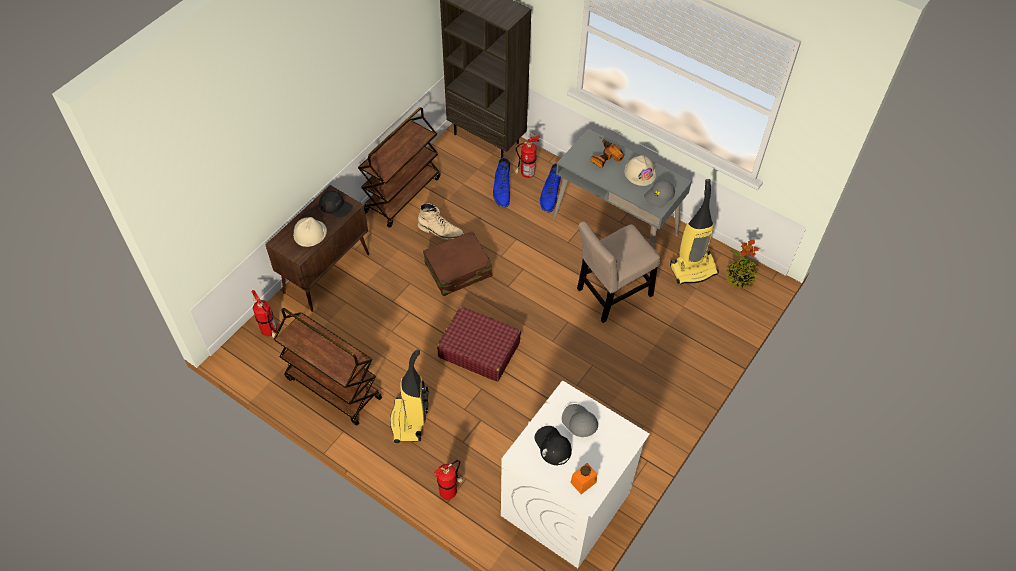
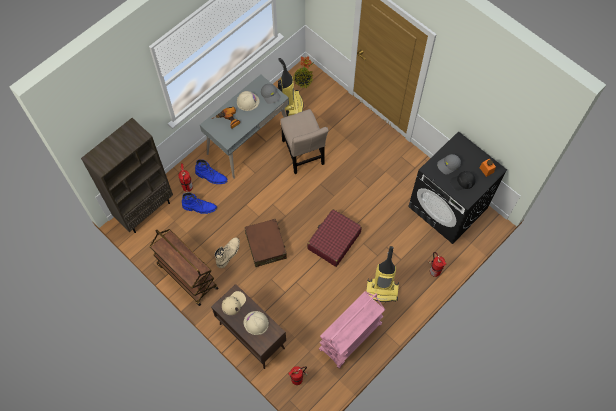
camera: 80 degrees left, 10 degrees up
brown cart [274,308,382,425] -> pink cart [319,291,385,368]
black cap [319,191,353,218] -> beige cap [222,291,246,315]
white washing machine [501,381,650,568] -> black washing machine [408,131,507,244]

